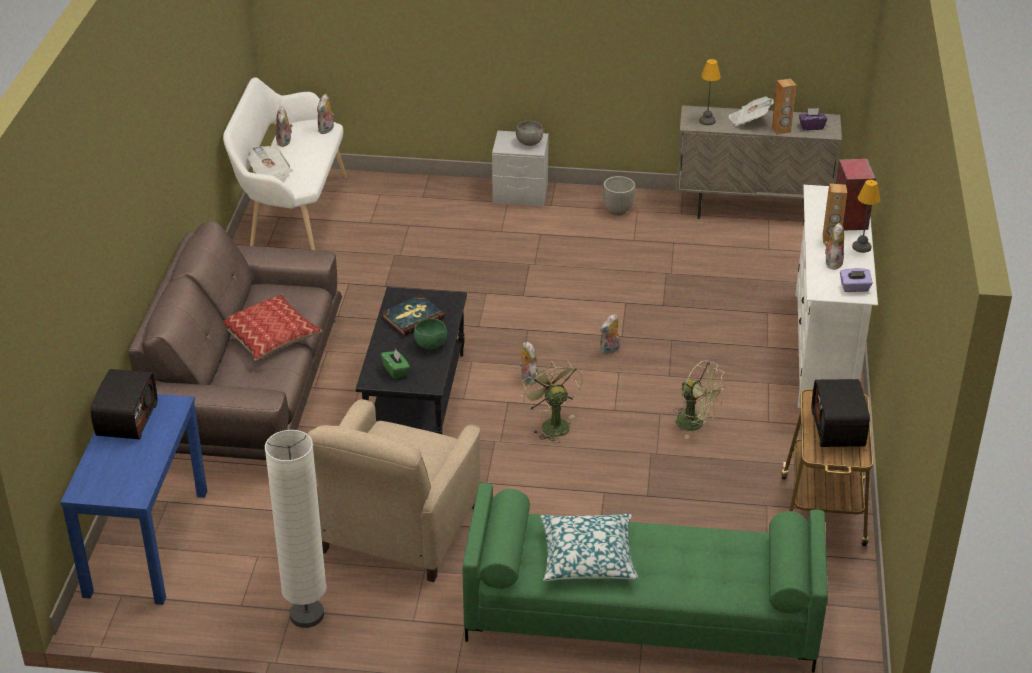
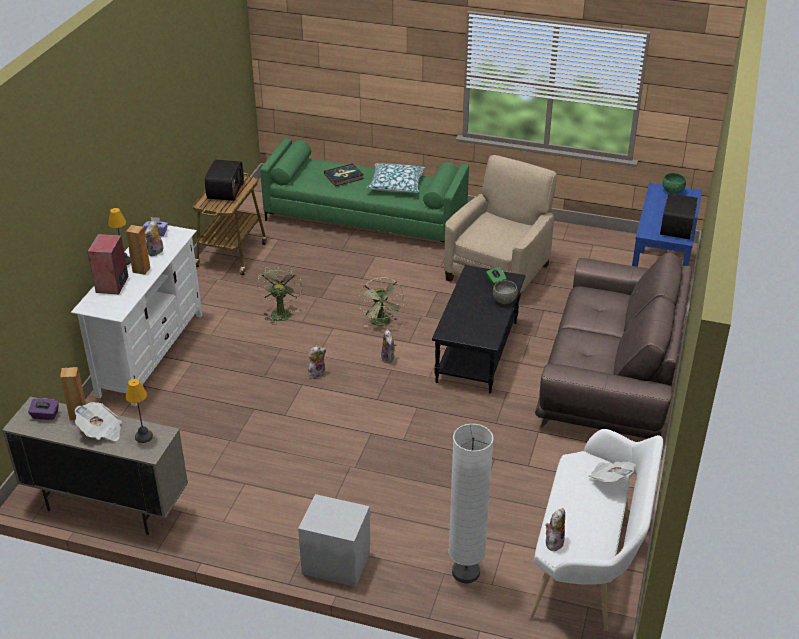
camera: 170 degrees left, 0 degrees up
pillow [223,295,323,361] -> none
white floor lamp [265,430,327,628] -> white floor lamp moved to [449,424,494,583]
plush toy [276,106,293,147] -> none
book [382,295,445,336] -> book moved to [324,163,364,186]
green bowl [414,319,447,349] -> green bowl moved to [662,173,686,194]
grey bowl [516,121,543,146] -> grey bowl moved to [493,281,518,304]
planter [603,176,636,215] -> none
green fan [673,360,724,439] -> green fan turned 45 degrees clockwise [257,265,303,325]

